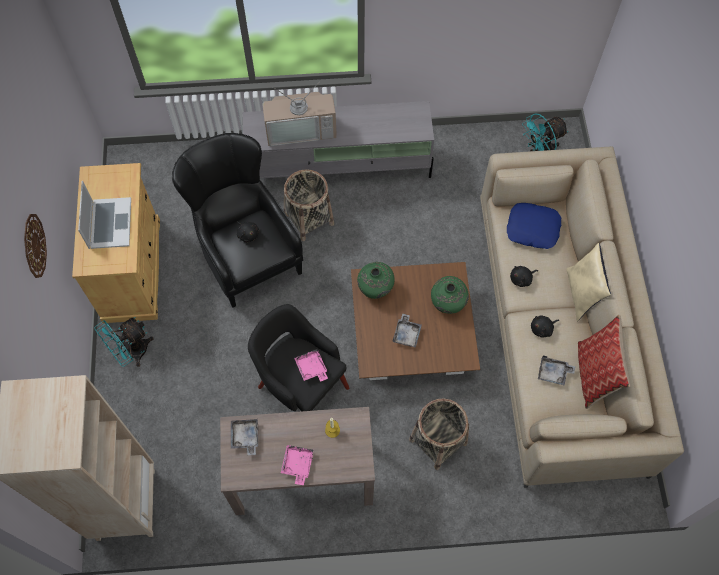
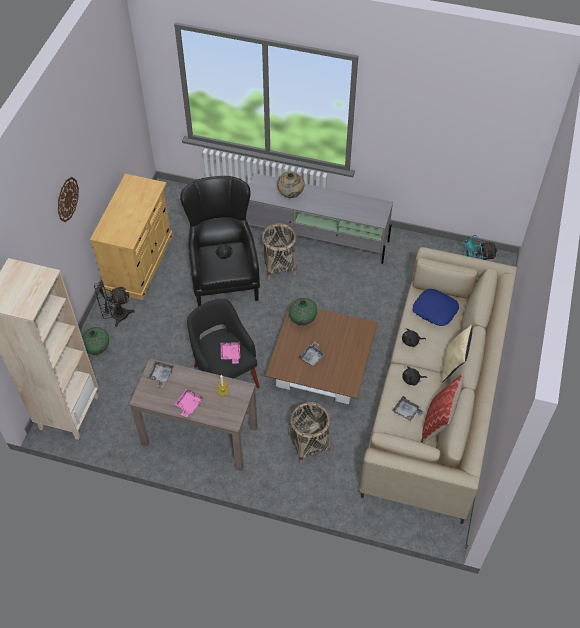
camera: 20 degrees right, 10 degrees down
laptop [78,181,131,249] -> none
turquoise fan [94,317,154,367] -> black fan [94,281,135,327]
television [262,82,337,146] -> beige vase [277,172,305,198]
green vase [431,276,469,314] -> green vase moved to [82,327,109,355]

